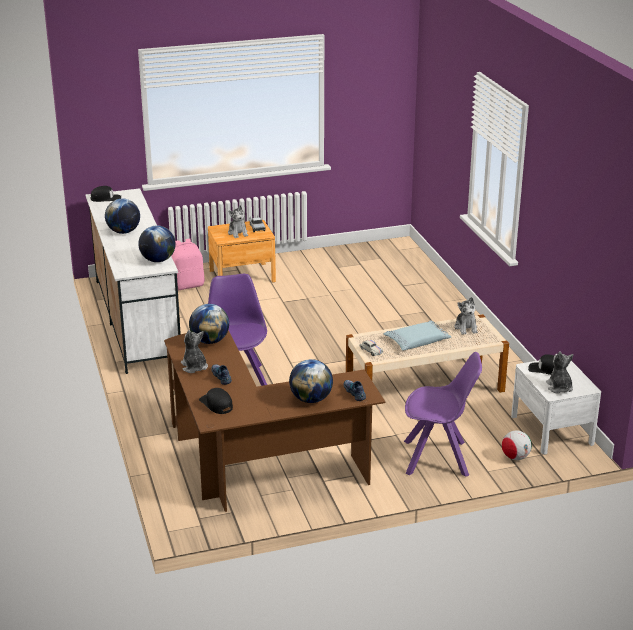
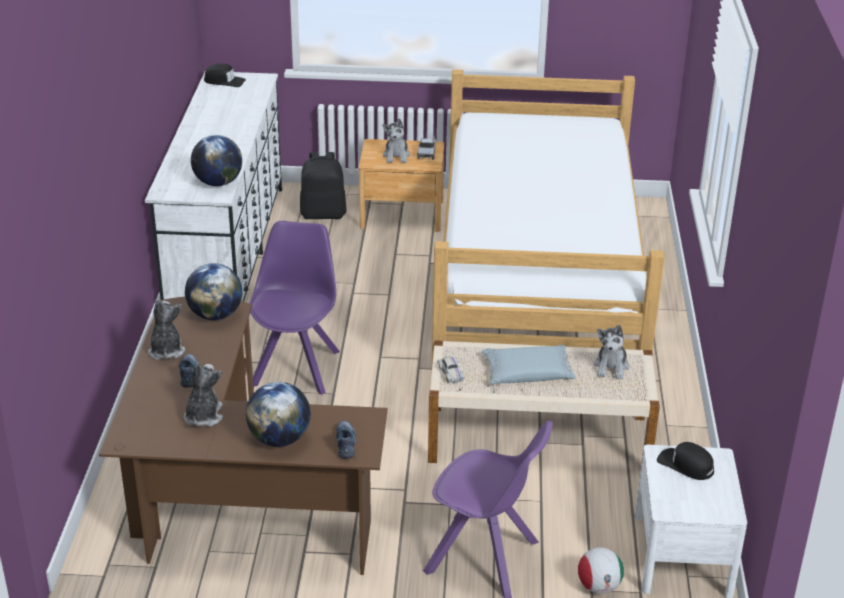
camera: 20 degrees right, 5 degrees up
globe [105,198,140,234] -> none
pink backpack [171,239,205,290] -> black backpack [300,152,347,219]
black cap [199,388,233,414] -> none
plush toy [546,351,574,394] -> plush toy moved to [184,362,223,426]
none -> bed [432,69,665,390]

